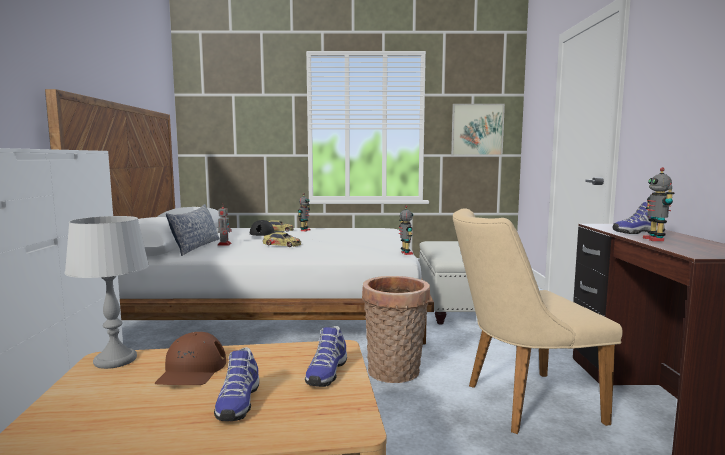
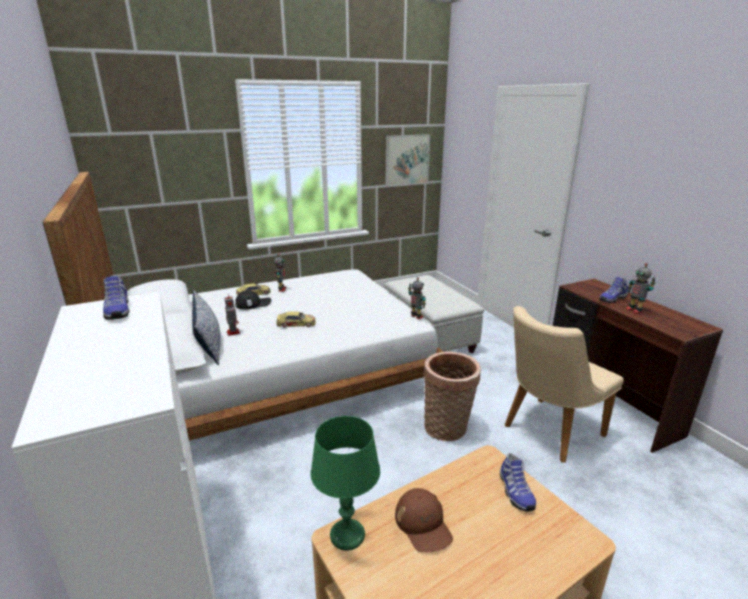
camera: 25 degrees left, 15 degrees up
grey table lamp [64,216,149,369] -> green table lamp [311,416,380,551]
shoe [214,347,259,421] -> shoe moved to [103,275,130,320]

